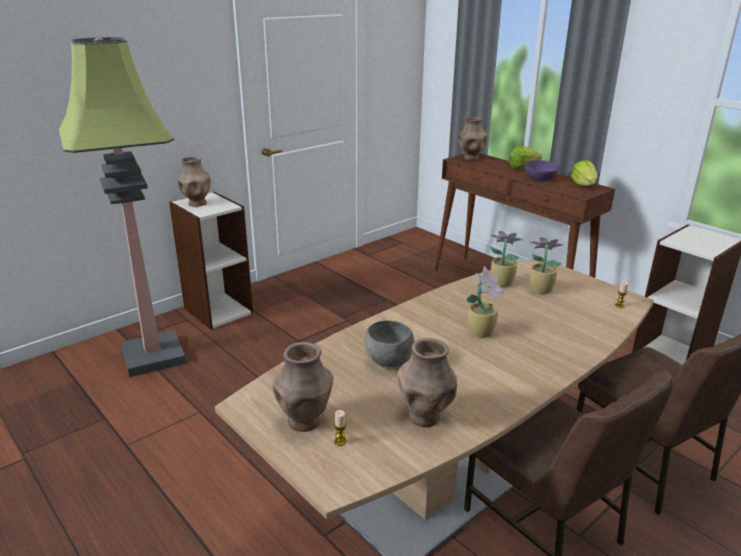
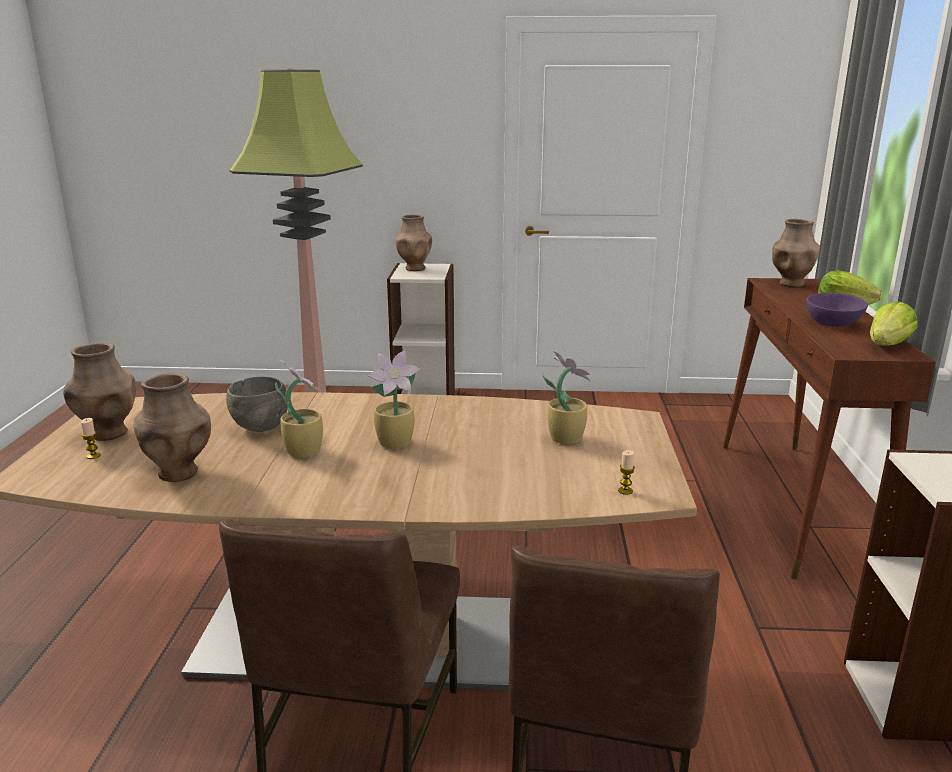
camera: 45 degrees right, 5 degrees down
potted plant [490,231,523,287] -> potted plant moved to [275,360,323,458]

